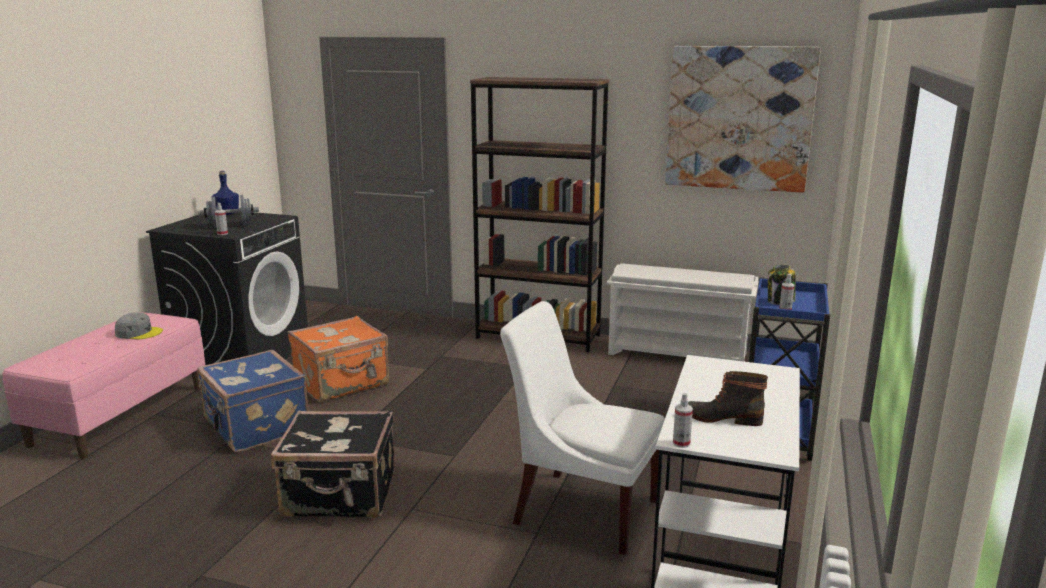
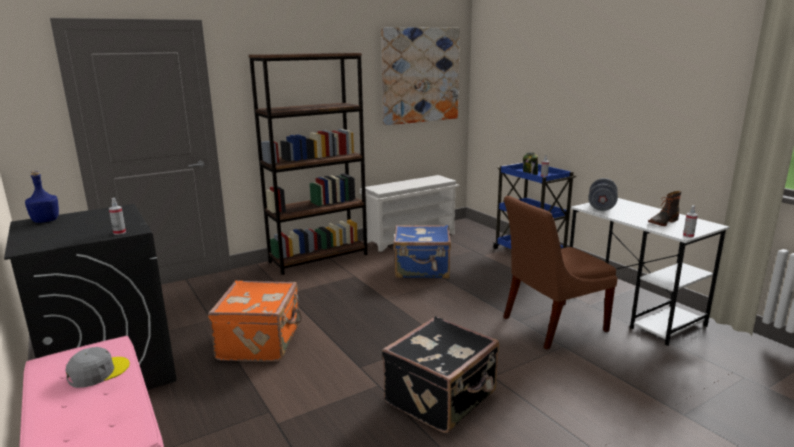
camera: 50 degrees left, 0 degrees up
blue suitcase [197,350,309,452] -> blue suitcase moved to [393,225,451,278]
grey dumbbell [198,195,259,228] -> grey dumbbell moved to [588,178,618,211]
white chair [500,301,665,555] -> brown chair [503,196,618,350]

